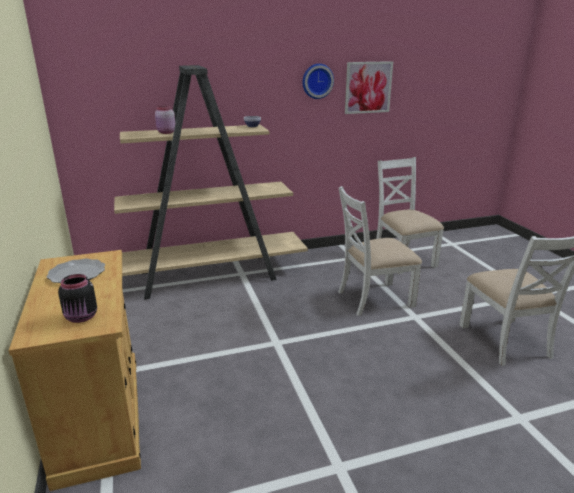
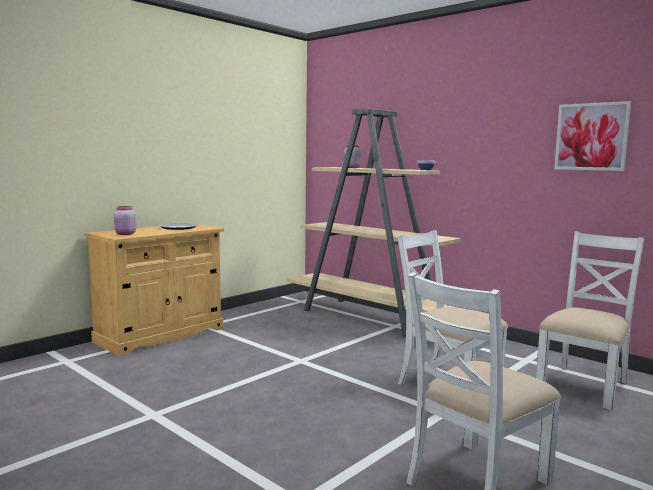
camera: 60 degrees right, 15 degrees down
black jar [58,274,97,323] -> pink jar [114,206,136,235]
wall clock [302,64,334,99] -> none

